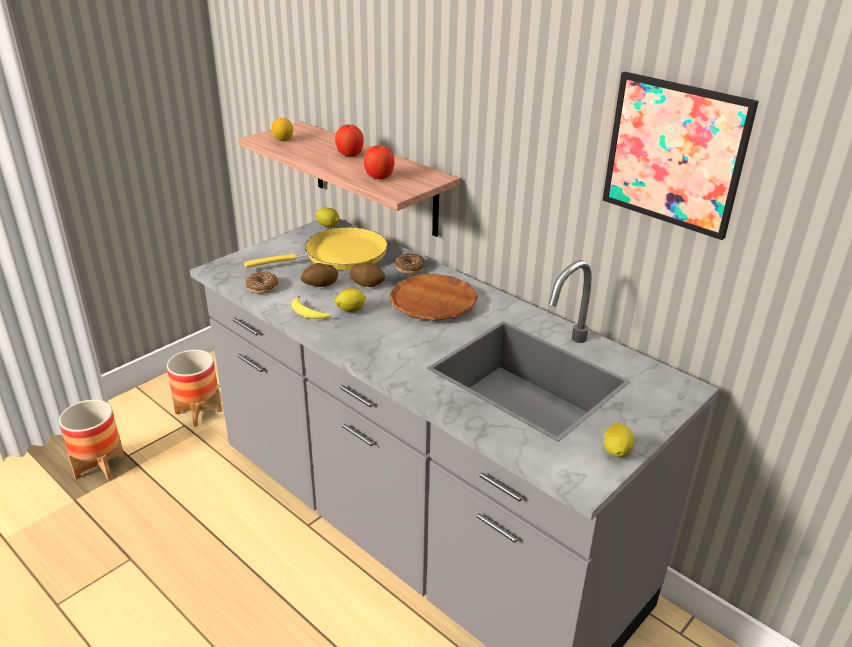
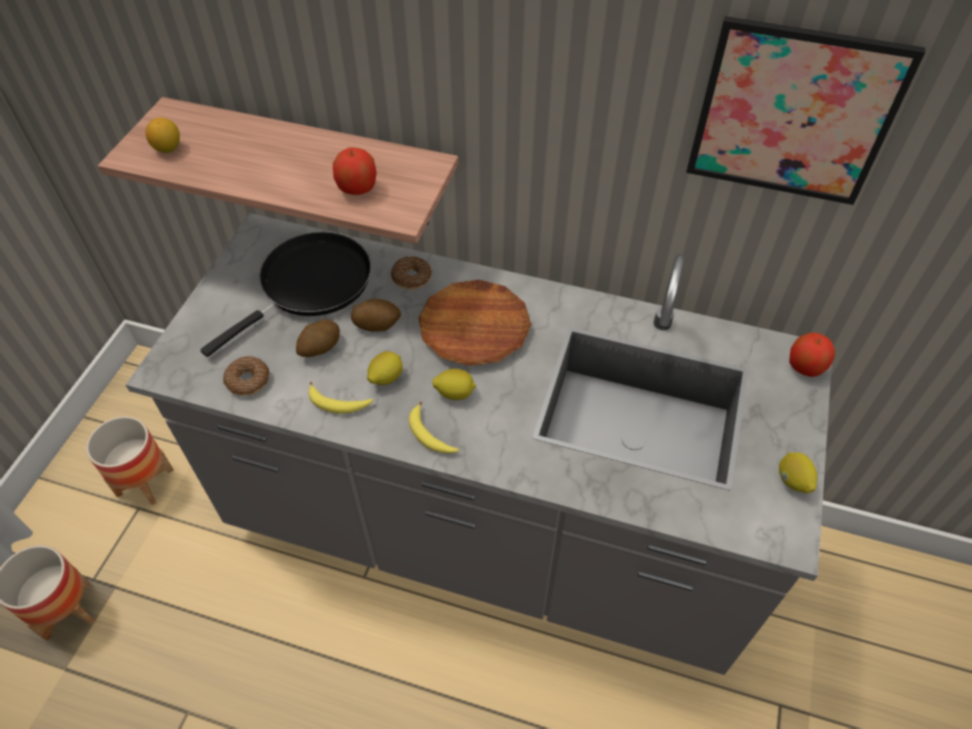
camera: 25 degrees left, 20 degrees up
yellow frying pan [244,227,388,270] -> black frying pan [201,232,371,357]
lemon [315,208,339,228] -> lemon moved to [432,369,476,400]
apple [335,125,364,157] -> apple moved to [789,332,835,377]
none -> banana [409,402,459,453]

